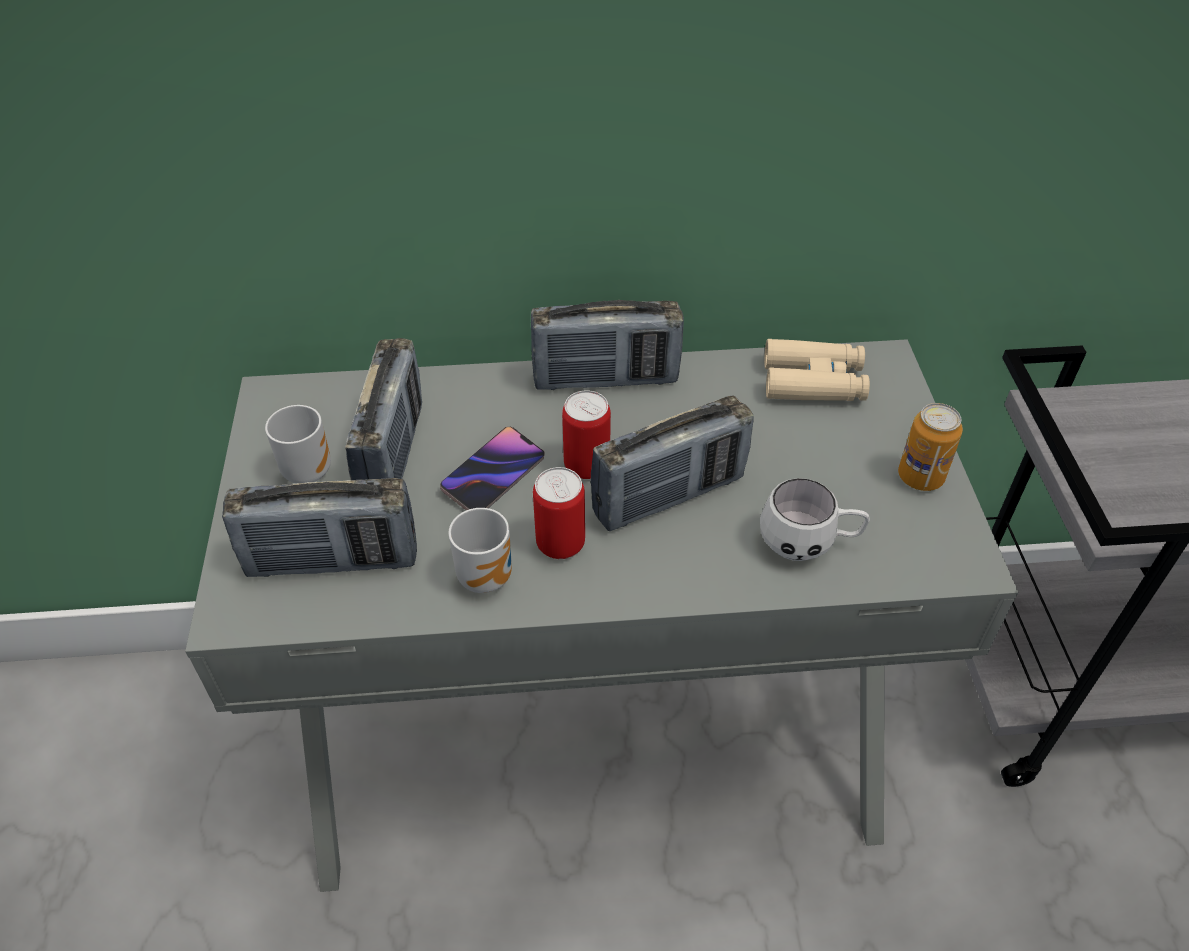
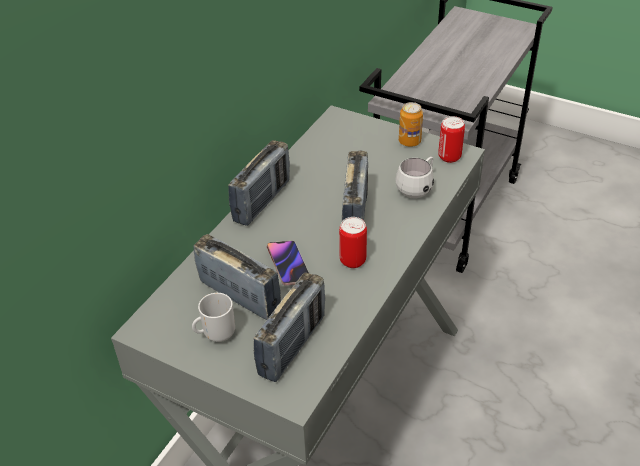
camera: 55 degrees left, 5 degrees down
mug [448,508,512,593] -> none
can [562,390,611,479] -> can moved to [438,116,465,163]
beige binoculars [764,339,870,401] -> none

